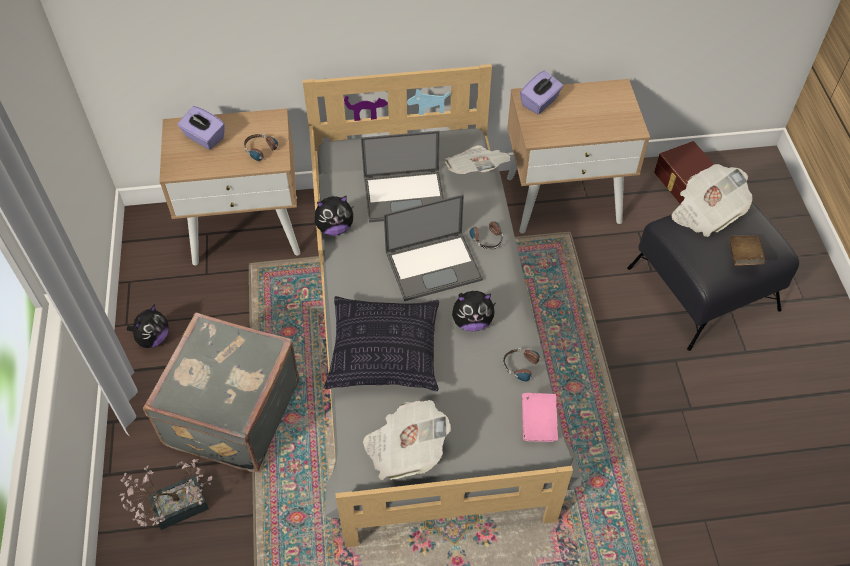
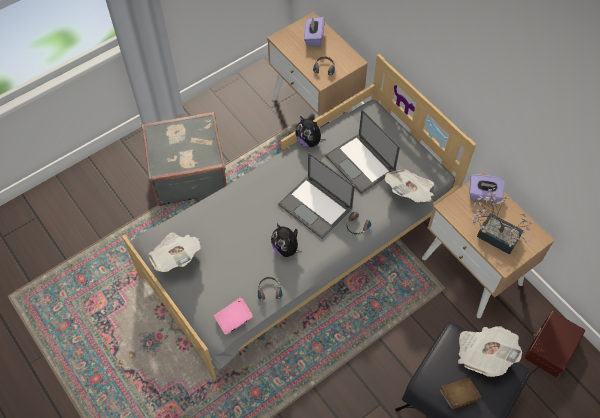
camera: 60 degrees right, 5 degrees up
potted plant [120,459,212,530] -> potted plant moved to [472,188,535,255]
plush toy [127,305,169,348] -> none
pillow [324,296,439,391] -> none

